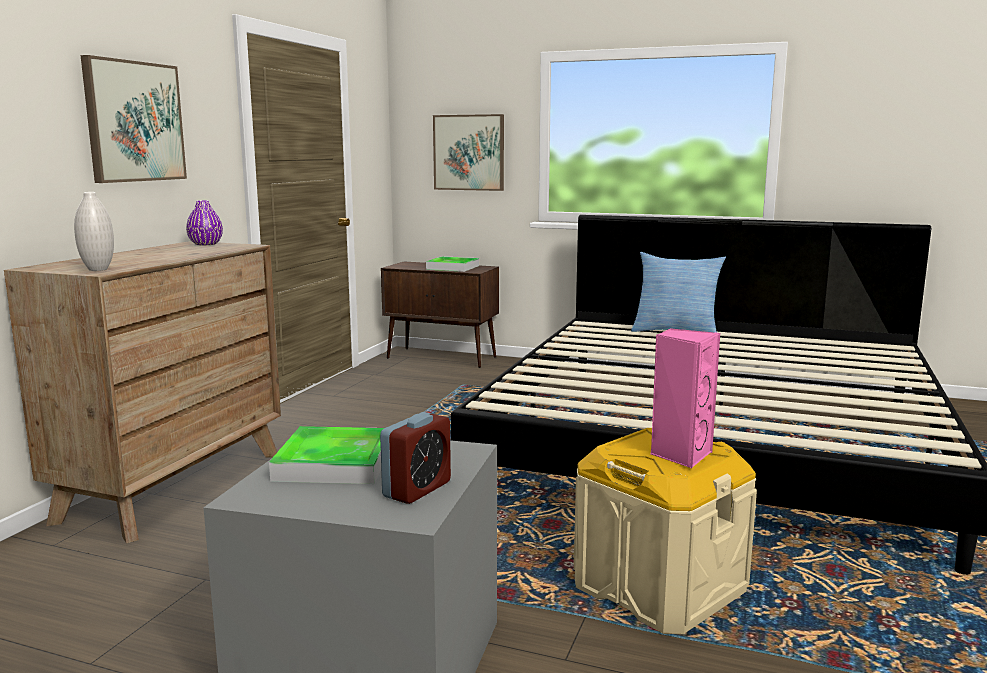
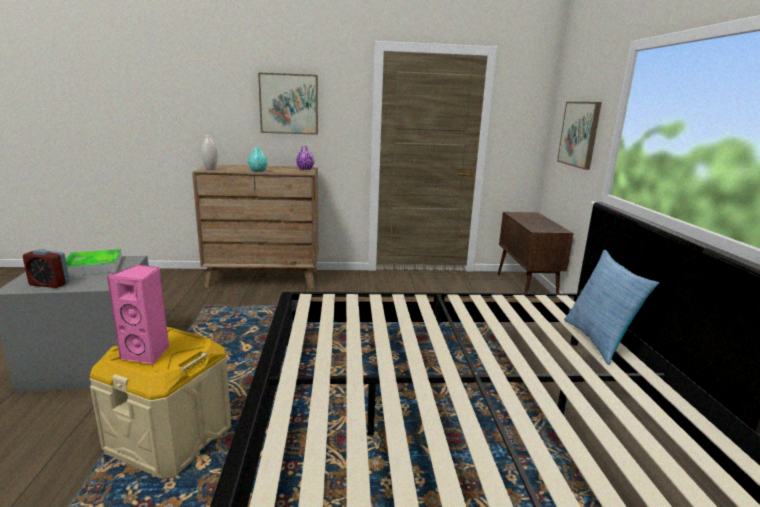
camera: 65 degrees right, 5 degrees up
tray [426,256,479,272] -> none
none -> turquoise vase [248,147,268,172]

